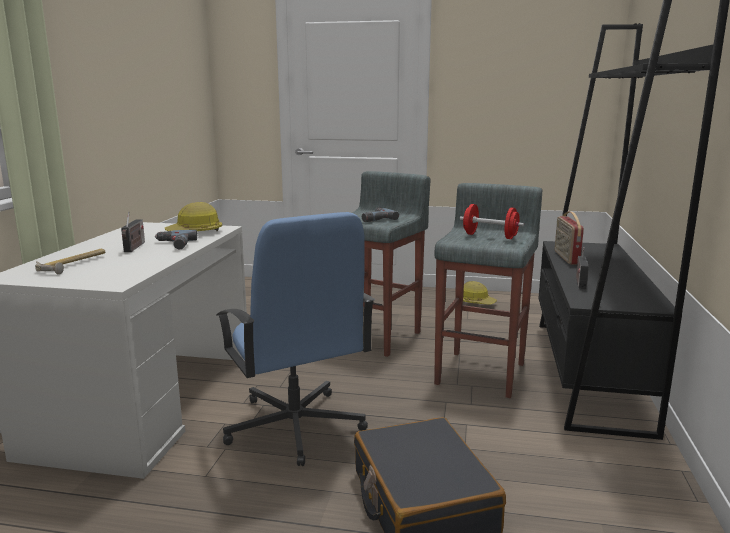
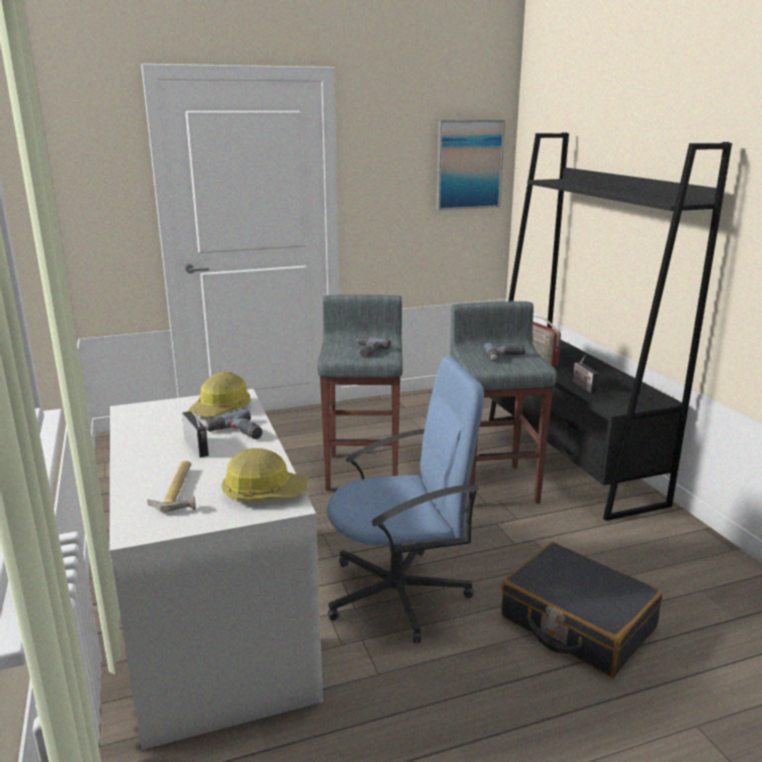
camera: 30 degrees left, 5 degrees up
blue office chair [217,212,375,466] -> blue office chair turned 45 degrees counterclockwise [327,356,484,643]
red dumbbell [460,204,524,239] -> power drill [483,342,525,361]
hard hat [463,281,497,305] -> hard hat moved to [222,448,308,501]
none -> picture [436,120,505,210]

